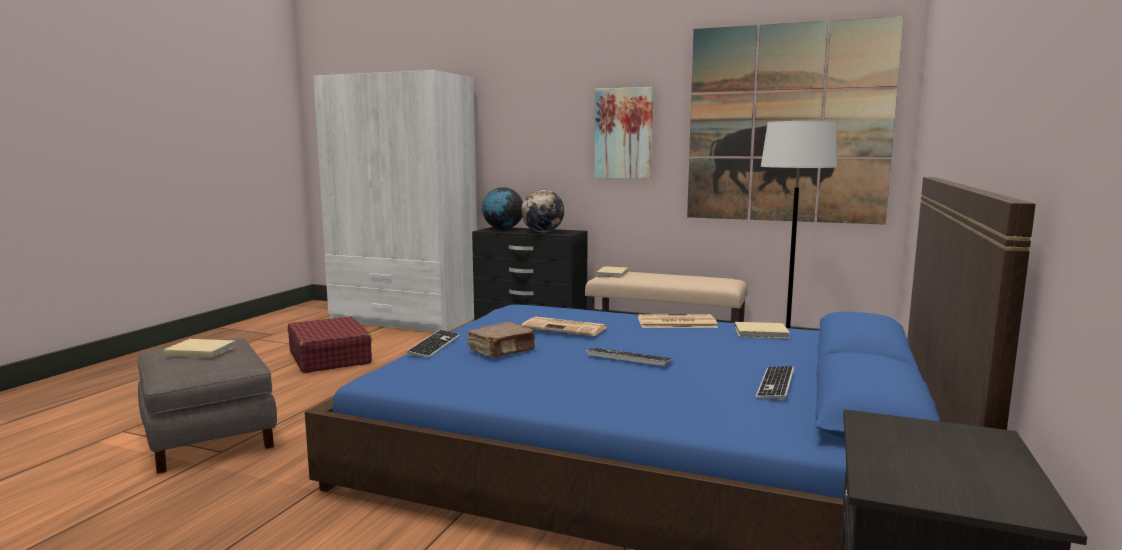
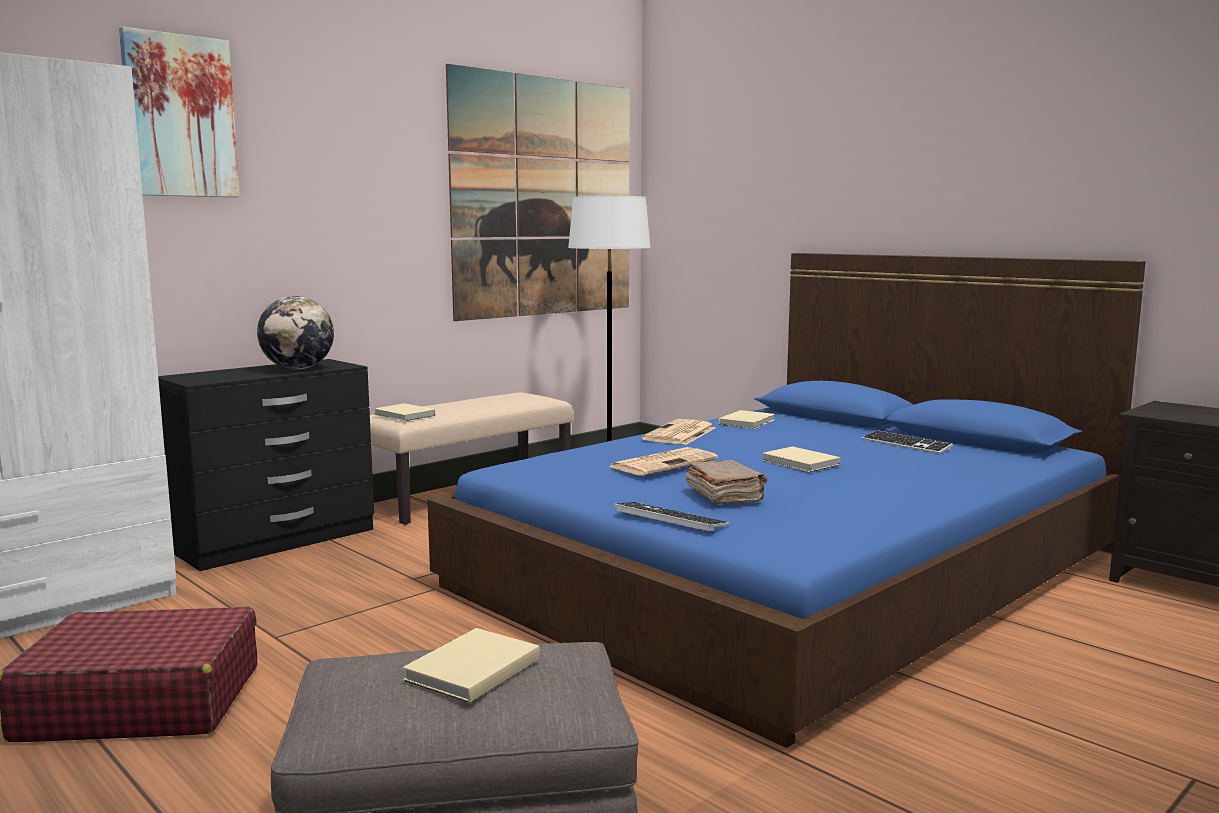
camera: 65 degrees left, 0 degrees up
globe [482,187,523,230] -> none
keyboard [586,348,674,366] -> beige book [762,446,840,472]
picture [595,87,654,179] -> picture moved to [119,27,240,197]

